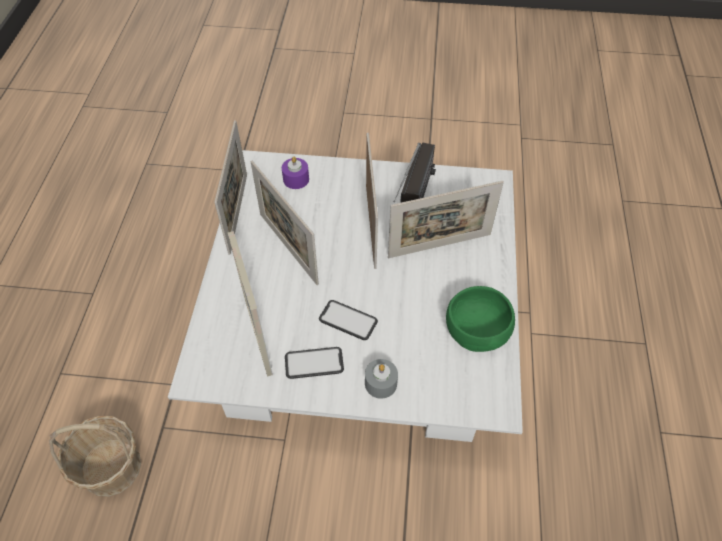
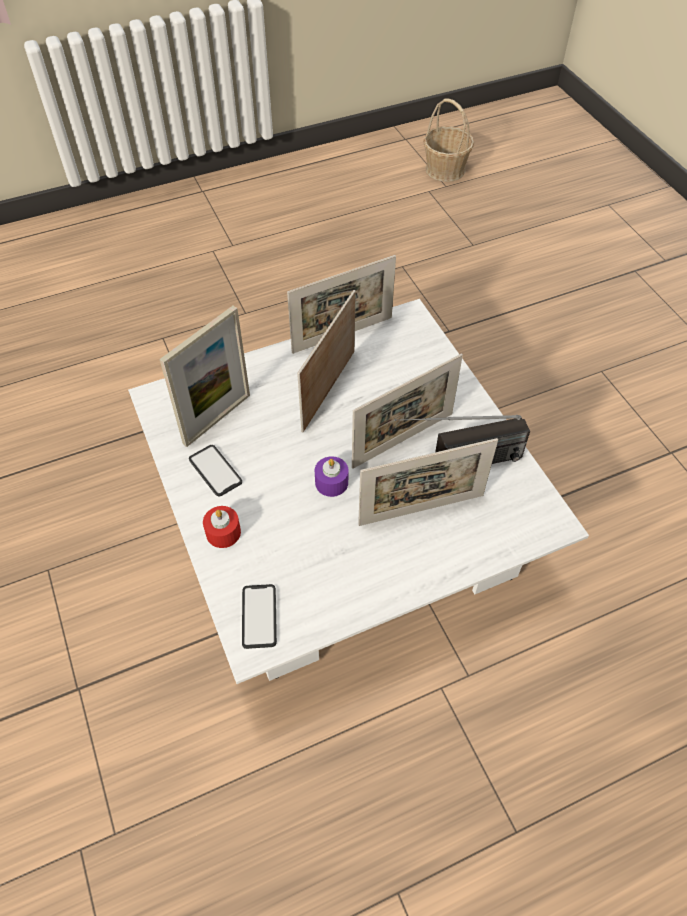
camera: 60 degrees right, 0 degrees up
basket [49,416,141,497] -> basket moved to [423,99,474,182]
purple candle [282,157,309,189] -> purple candle moved to [315,456,348,497]
phone [319,300,378,340] -> phone moved to [242,584,277,649]
grey candle [365,359,398,399] -> red candle [203,506,241,548]
picture frame [388,181,504,258] -> picture frame turned 60 degrees counterclockwise [358,438,498,526]
green bowl [446,286,515,352] -> none

